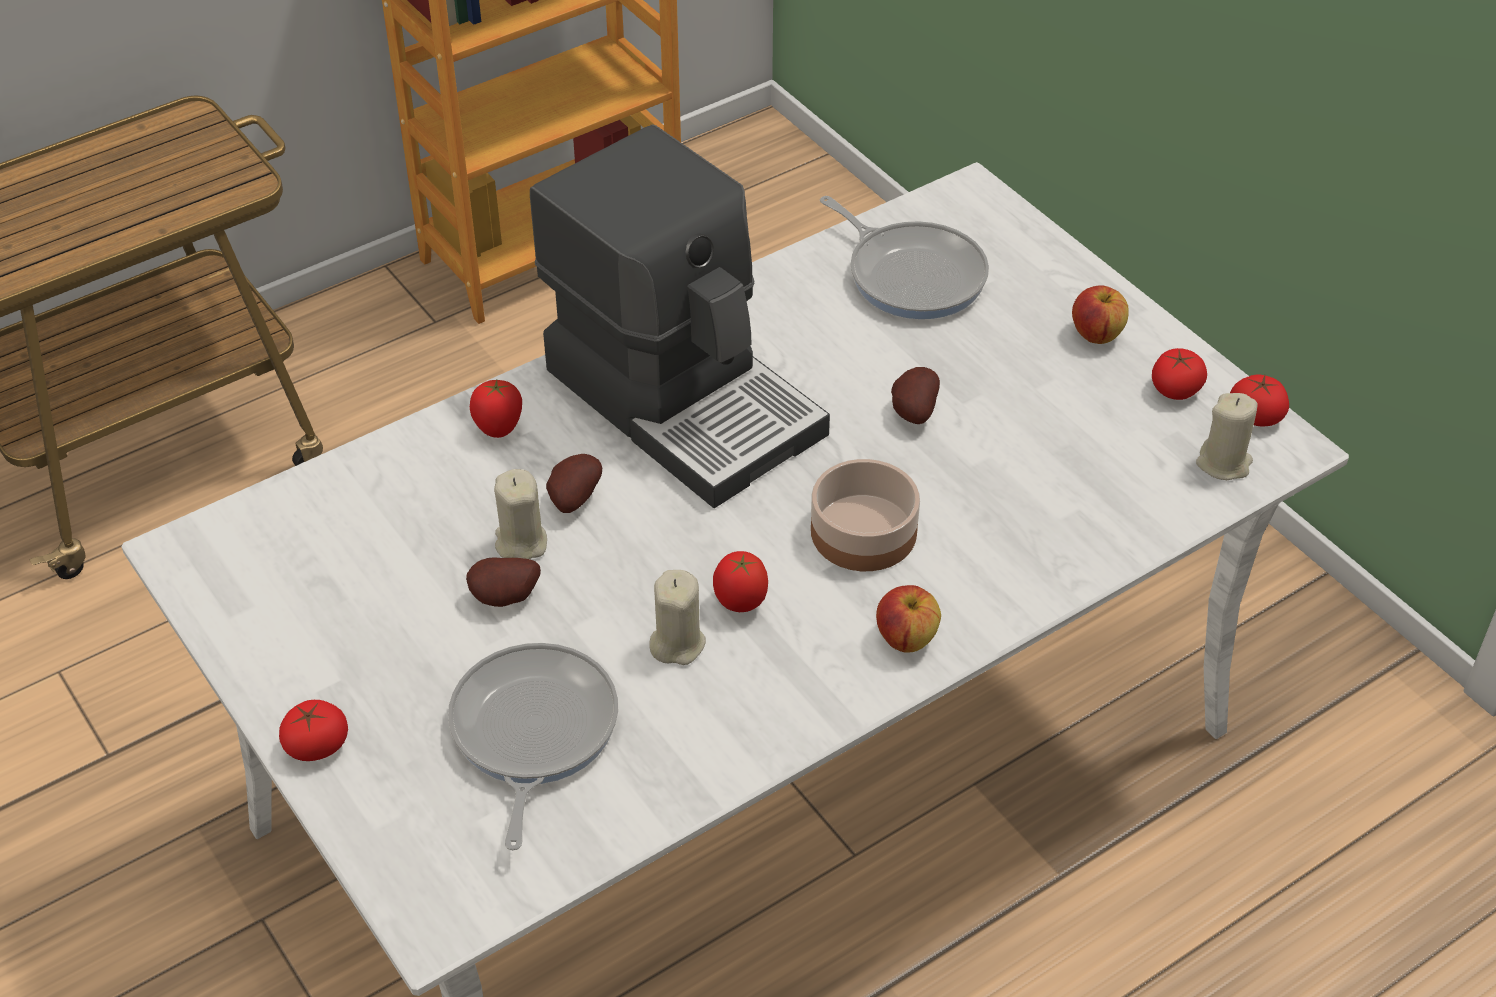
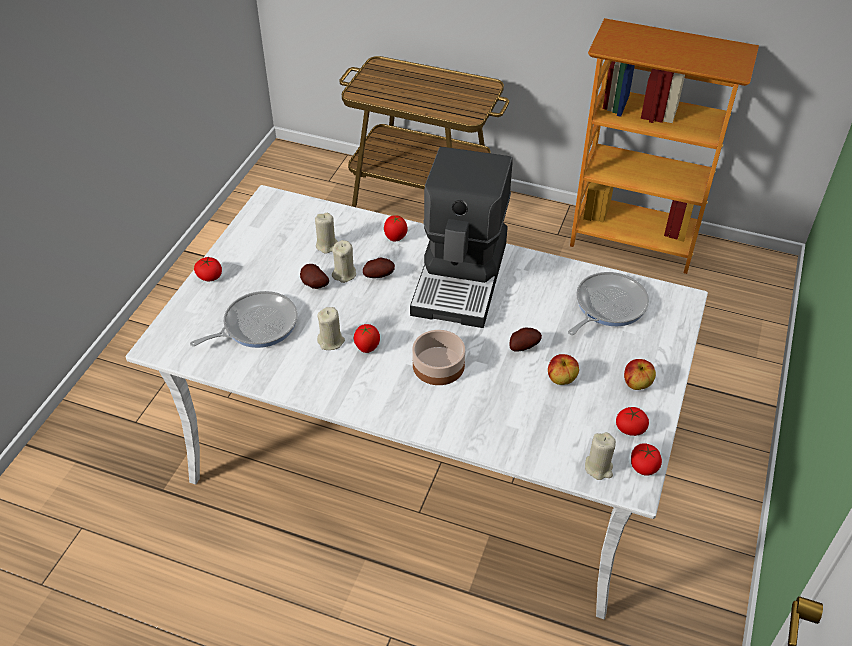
camera: 55 degrees right, 0 degrees up
frying pan [820,196,989,319] -> frying pan turned 150 degrees counterclockwise [568,272,649,335]
apple [876,585,941,653] -> apple moved to [548,354,579,385]
none -> beige candle [315,213,338,254]

